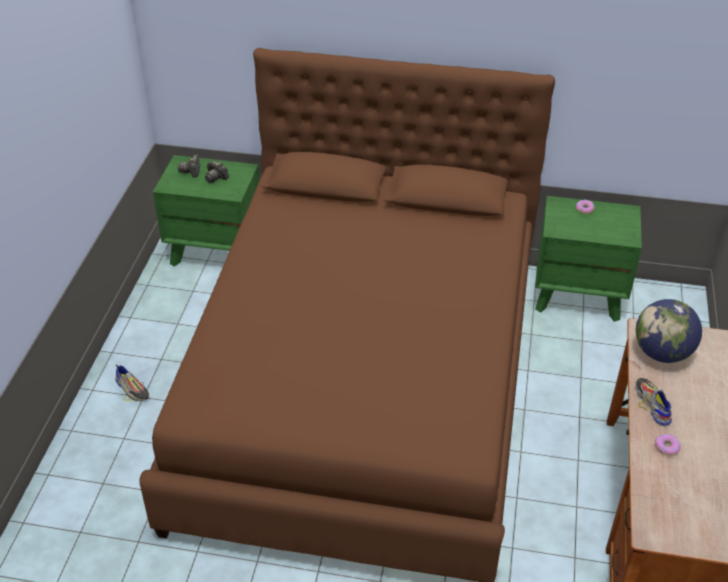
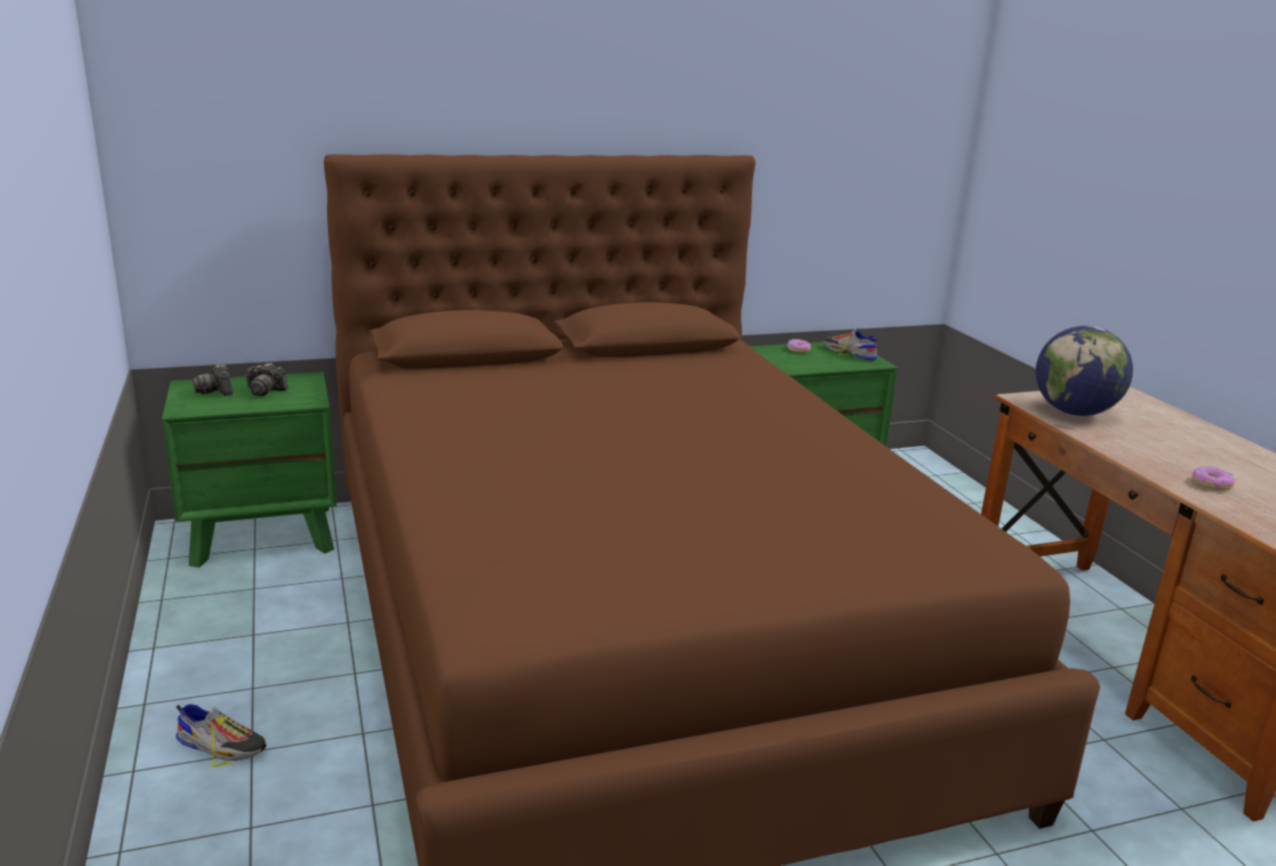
camera: 30 degrees left, 20 degrees down
shoe [635,378,672,426] -> shoe moved to [824,328,878,361]

